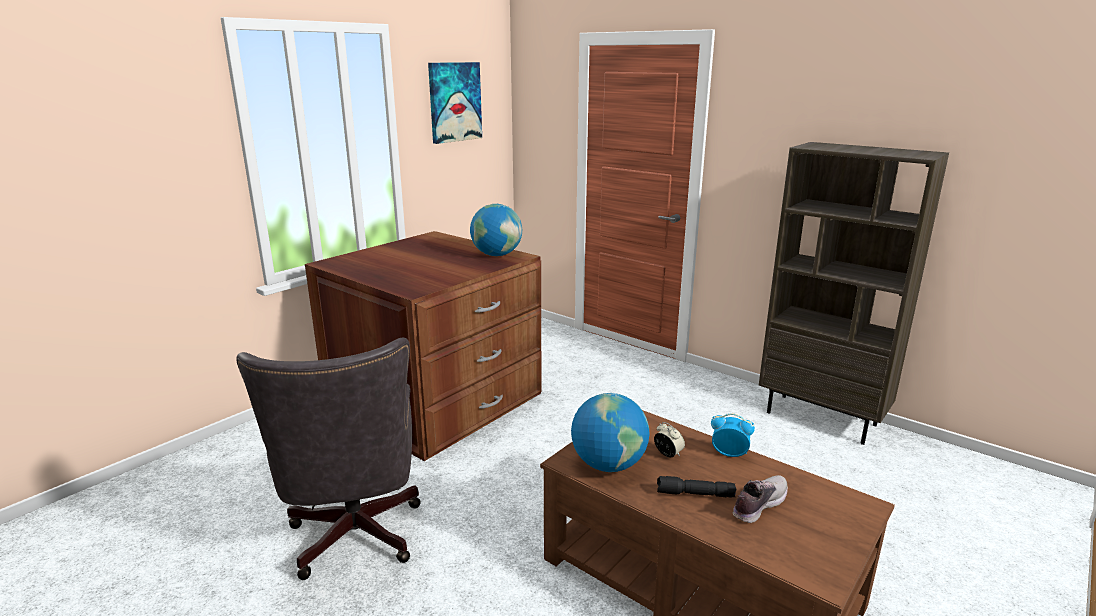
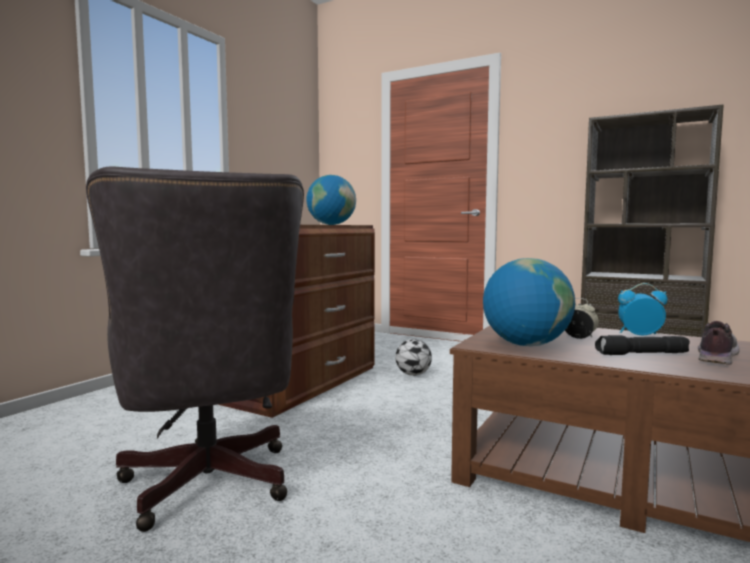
camera: 10 degrees left, 15 degrees down
picture [428,62,482,144] -> none
none -> football [396,339,432,376]

